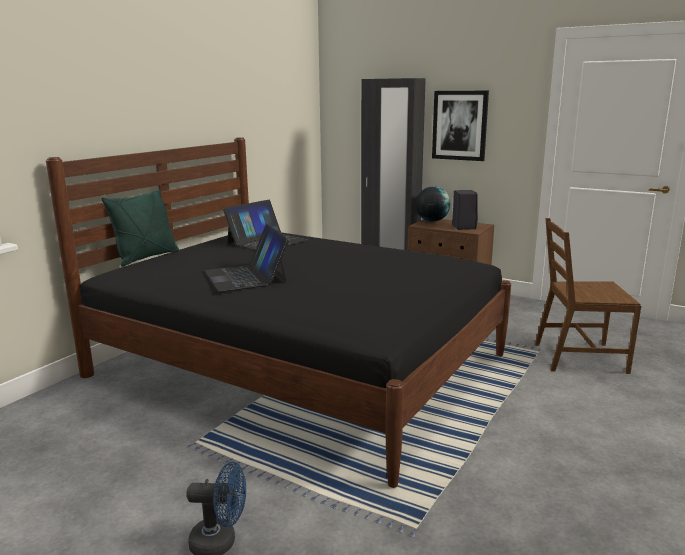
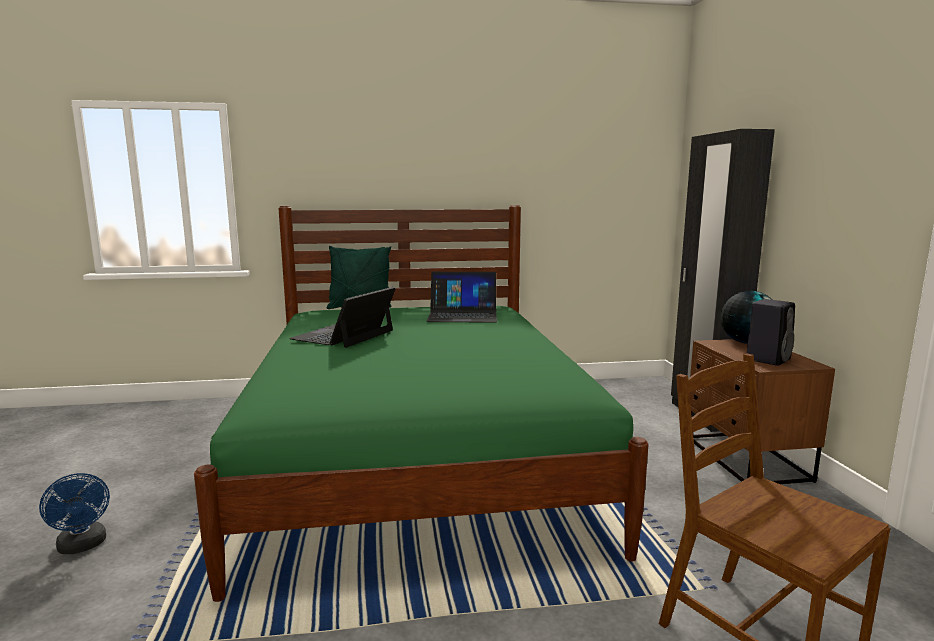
camera: 50 degrees right, 5 degrees down
black bed [46,137,511,488] -> green bed [194,205,648,602]
picture [432,91,489,161] -> none

